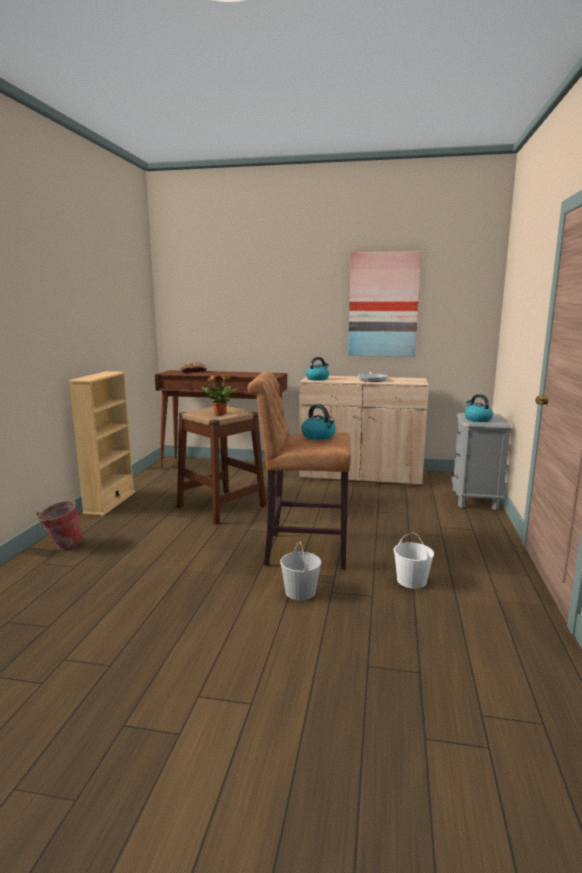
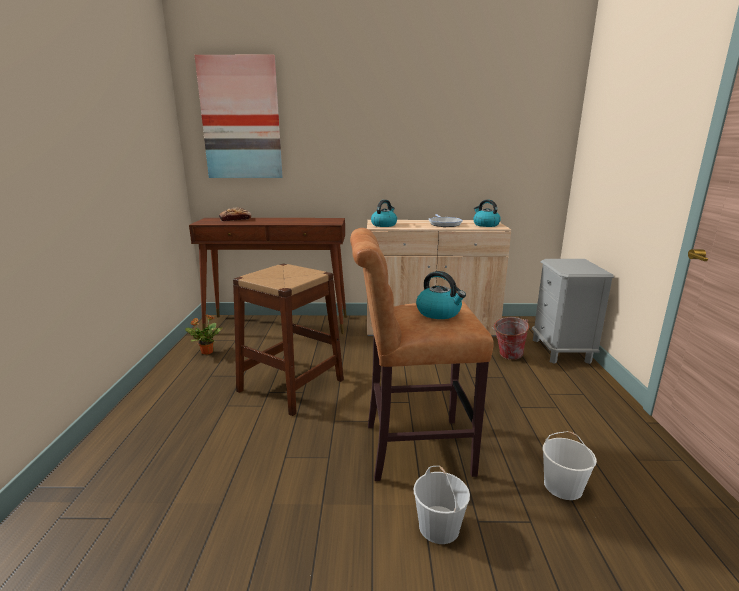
camera: 10 degrees left, 5 degrees up
bucket [36,501,83,550] -> bucket moved to [492,317,529,360]
beige bookcase [68,371,135,516] -> none
potted plant [201,374,238,415] -> potted plant moved to [185,314,223,355]
picture [348,251,421,357] -> picture moved to [195,55,283,178]
kettle [465,394,493,422] -> kettle moved to [473,200,501,227]

